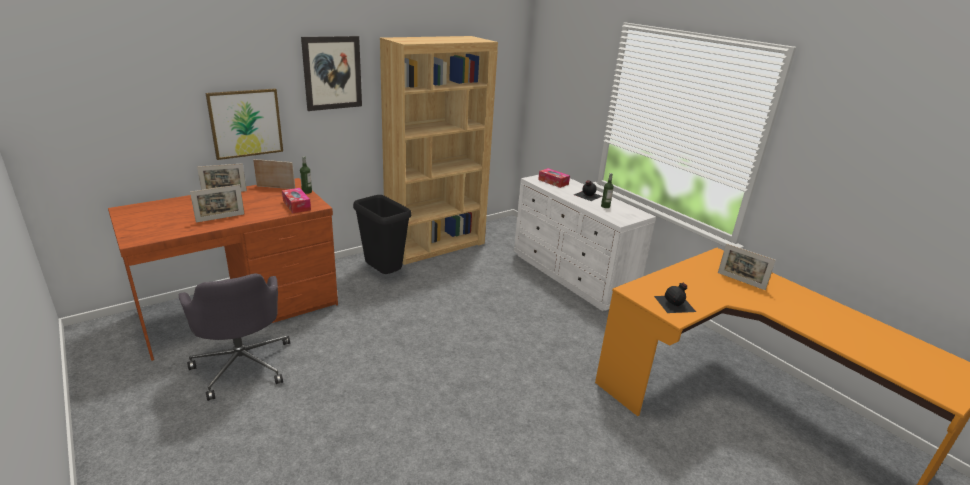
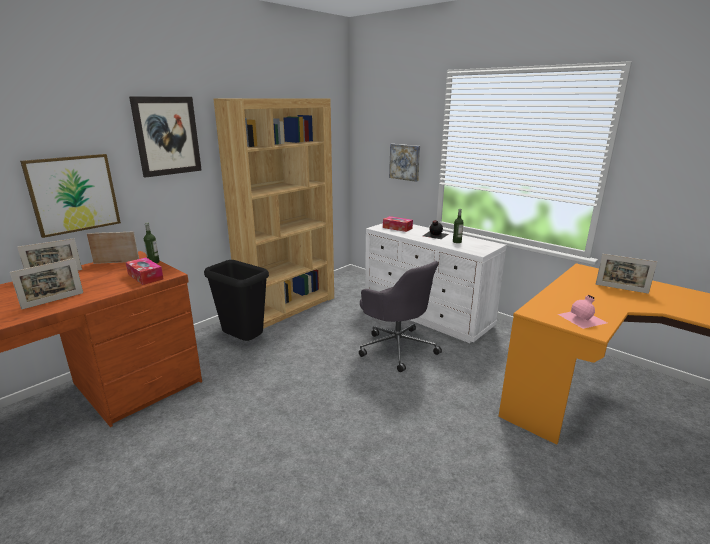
camera: 10 degrees left, 5 degrees down
grey office chair [179,274,290,401] -> grey office chair moved to [359,261,442,372]
black bottle [654,283,696,313] -> pink bottle [558,295,607,329]
none -> picture [389,144,420,182]

